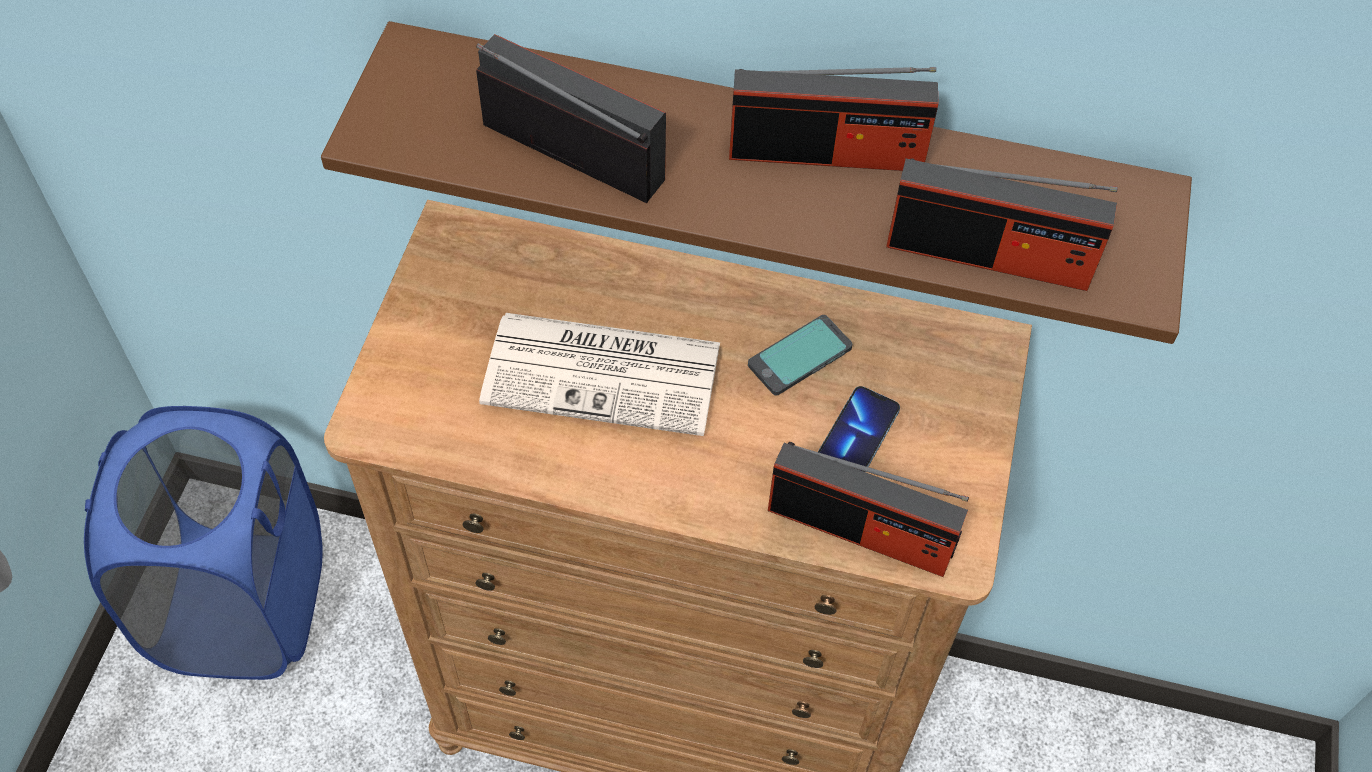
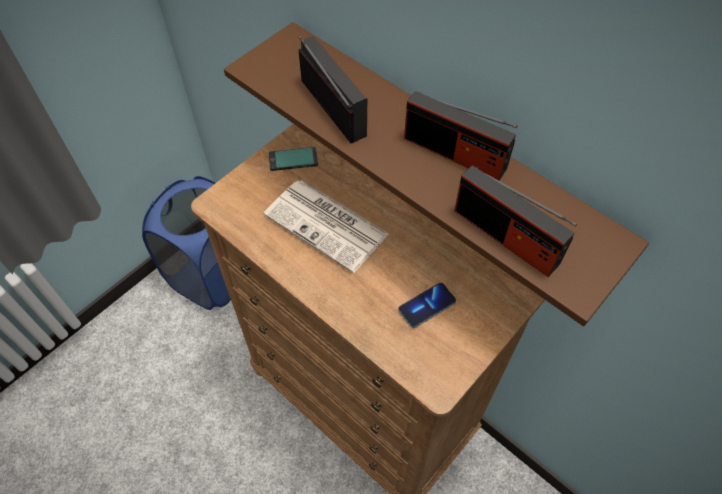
camera: 30 degrees right, 0 degrees up
phone [748,315,852,396] -> phone moved to [269,147,318,171]
radio [768,442,969,577] -> none

